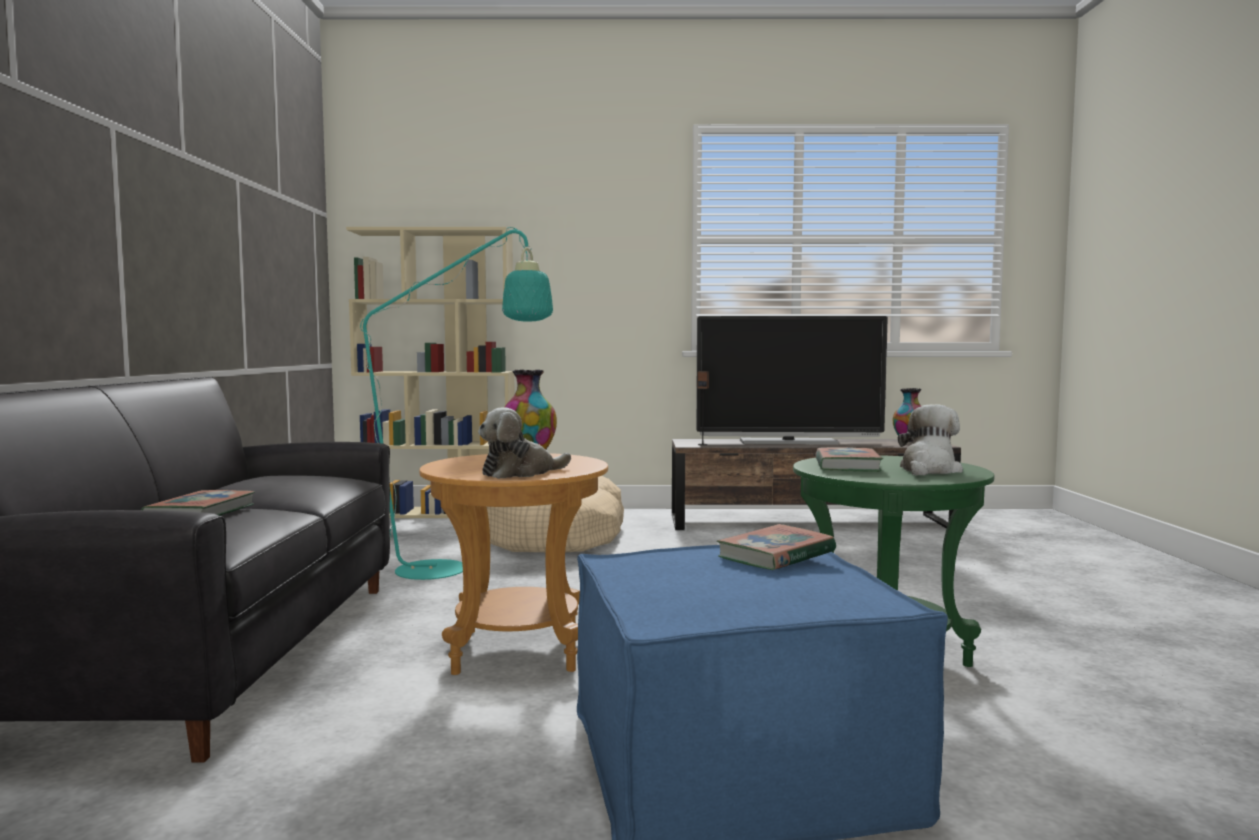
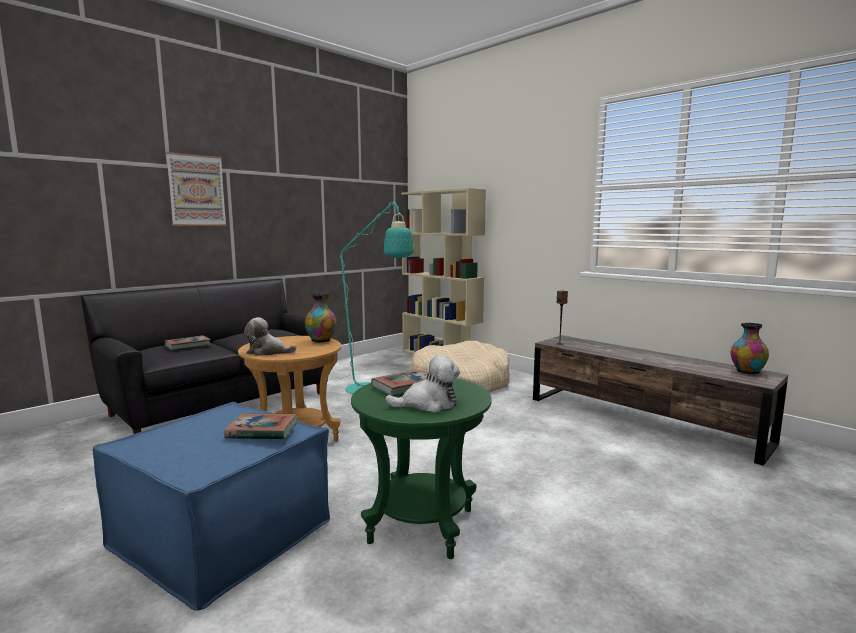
camera: 45 degrees right, 5 degrees up
television [696,316,888,445] -> none
none -> picture [166,152,227,226]

